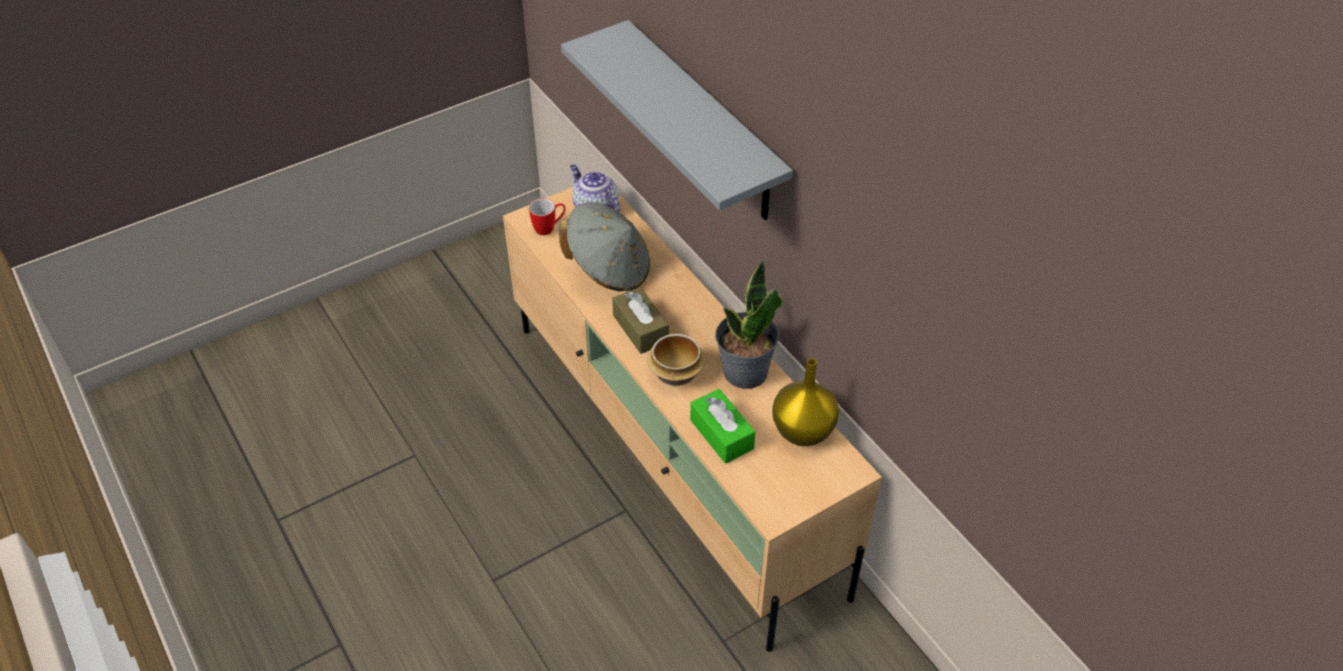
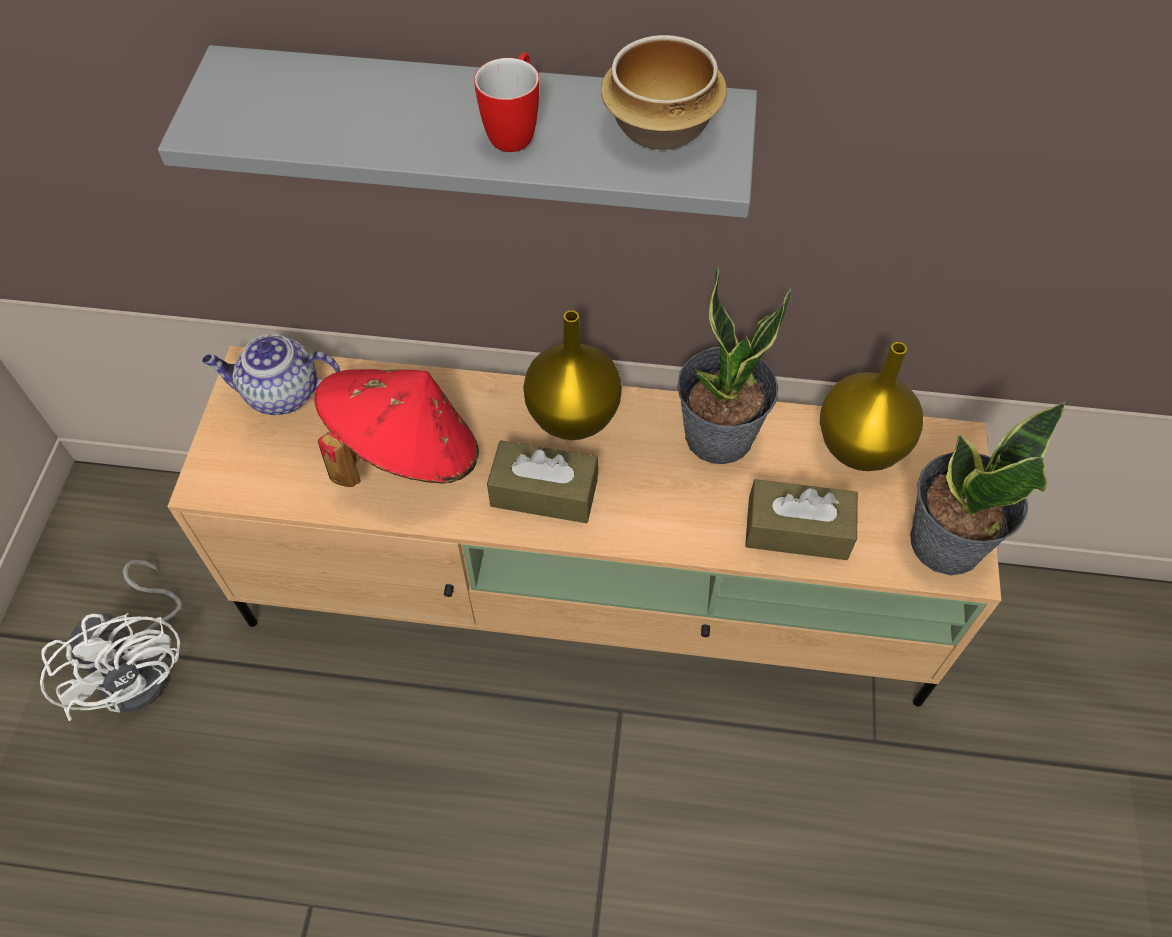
camera: 50 degrees left, 10 degrees up
mug [529,198,566,235] -> mug moved to [474,53,539,152]
grey hat [559,203,650,291] -> red hat [314,369,479,487]
bowl [647,334,705,386] -> bowl moved to [601,35,727,150]
green tissue box [690,389,756,463] -> brown tissue box [745,479,858,560]
none -> white fan [40,560,182,721]
none -> yellow vase [523,310,622,440]
none -> potted plant [910,401,1065,576]

